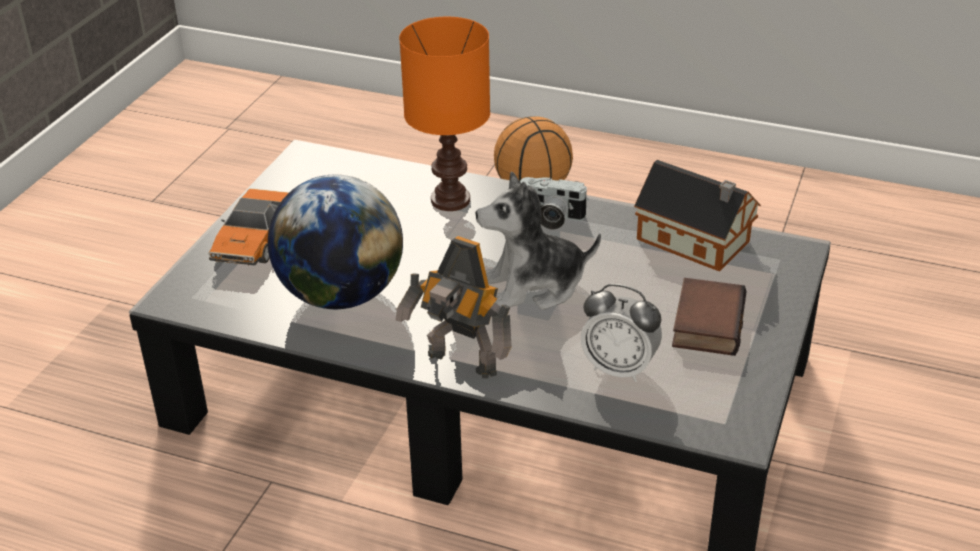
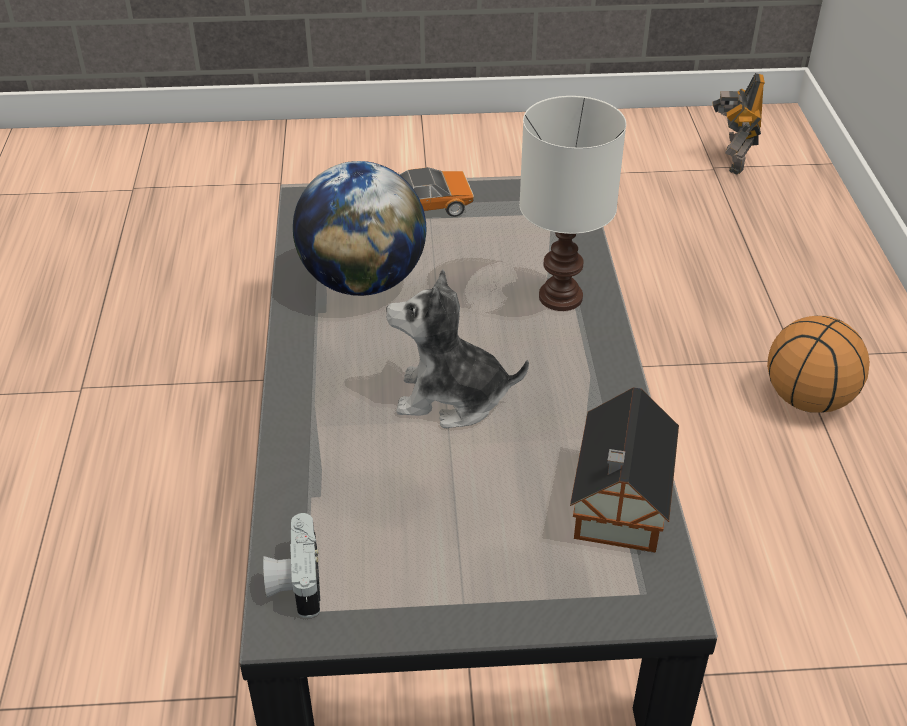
camera: 65 degrees right, 5 degrees up
toy robot [395,236,512,379] -> toy robot moved to [712,73,765,175]
orange table lamp [399,17,490,211] -> white table lamp [519,96,626,311]
plush toy [475,171,601,310] -> plush toy turned 45 degrees counterclockwise [386,269,529,428]
camera [520,177,589,230] -> camera moved to [263,513,321,618]
alarm clock [581,284,662,382] -> none
book [672,278,747,356] -> none

